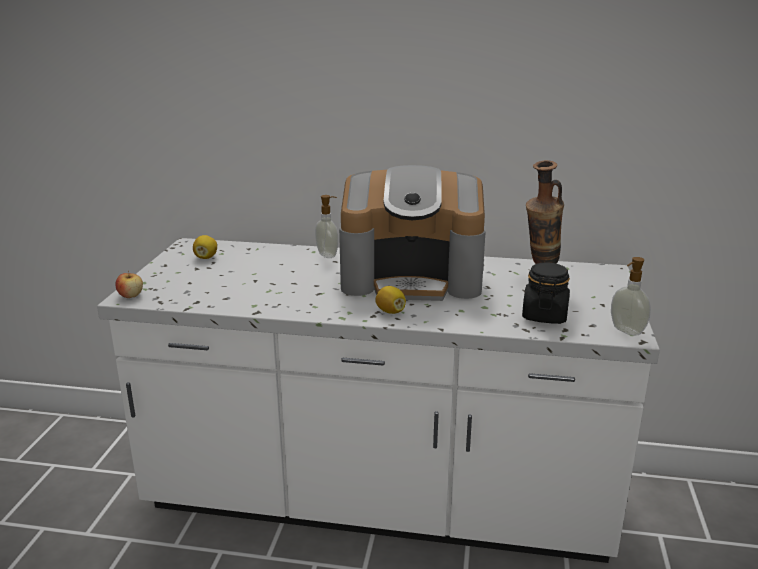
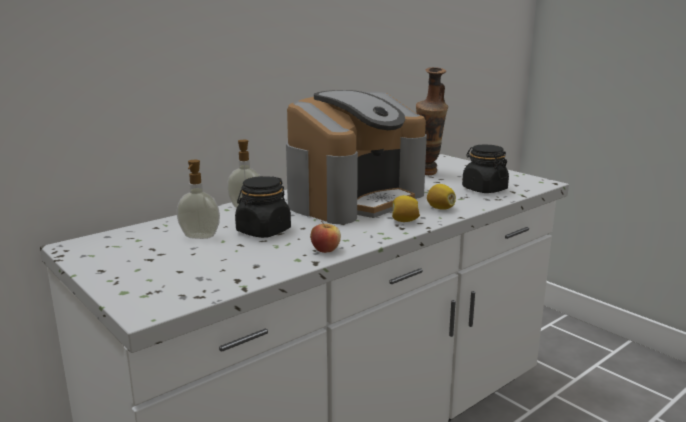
camera: 50 degrees left, 5 degrees down
apple [115,271,143,298] -> apple moved to [310,221,341,253]
lemon [193,235,217,259] -> lemon moved to [427,184,456,210]
soap dispenser [611,257,651,336] -> soap dispenser moved to [177,160,220,239]
none -> black jar [235,176,291,238]

